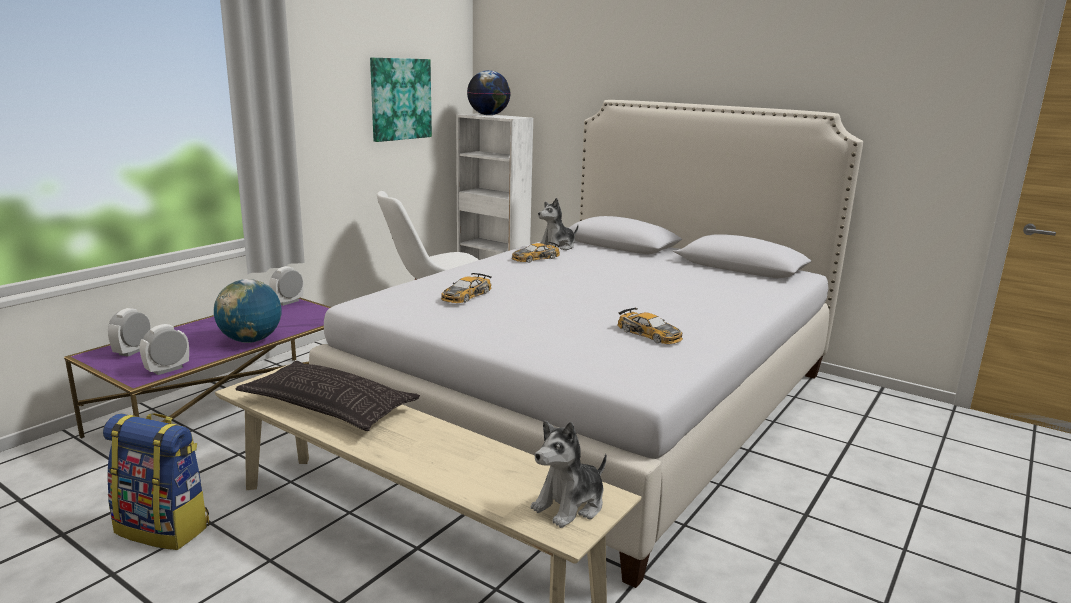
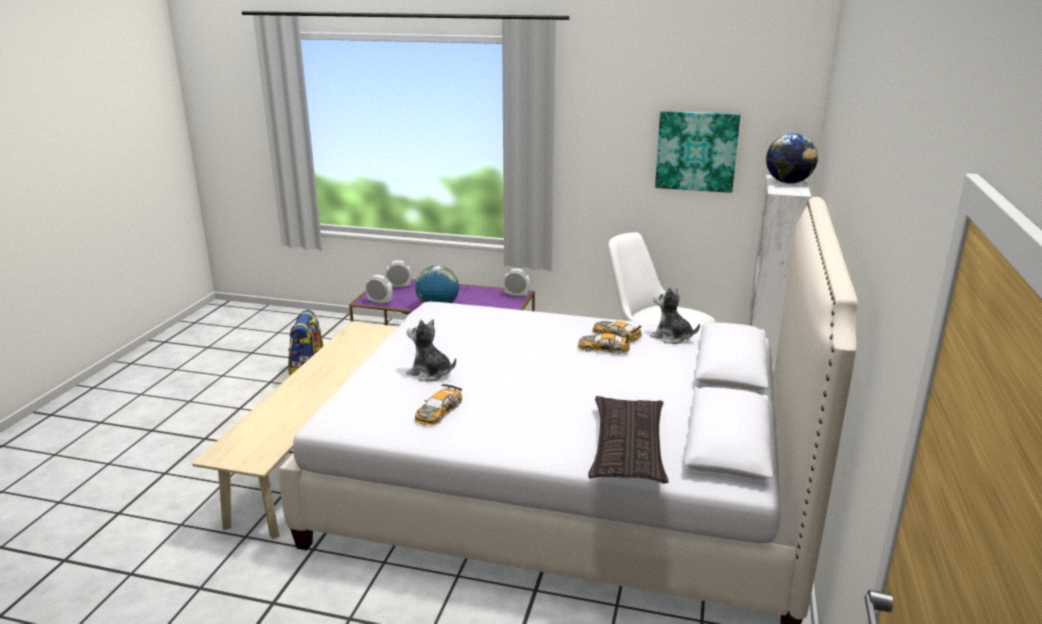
camera: 70 degrees right, 5 degrees up
pillow [236,361,420,431] -> pillow moved to [588,396,669,483]
toy car [441,273,492,303] -> toy car moved to [578,333,630,354]
plush toy [531,421,607,528] -> plush toy moved to [406,319,456,382]

